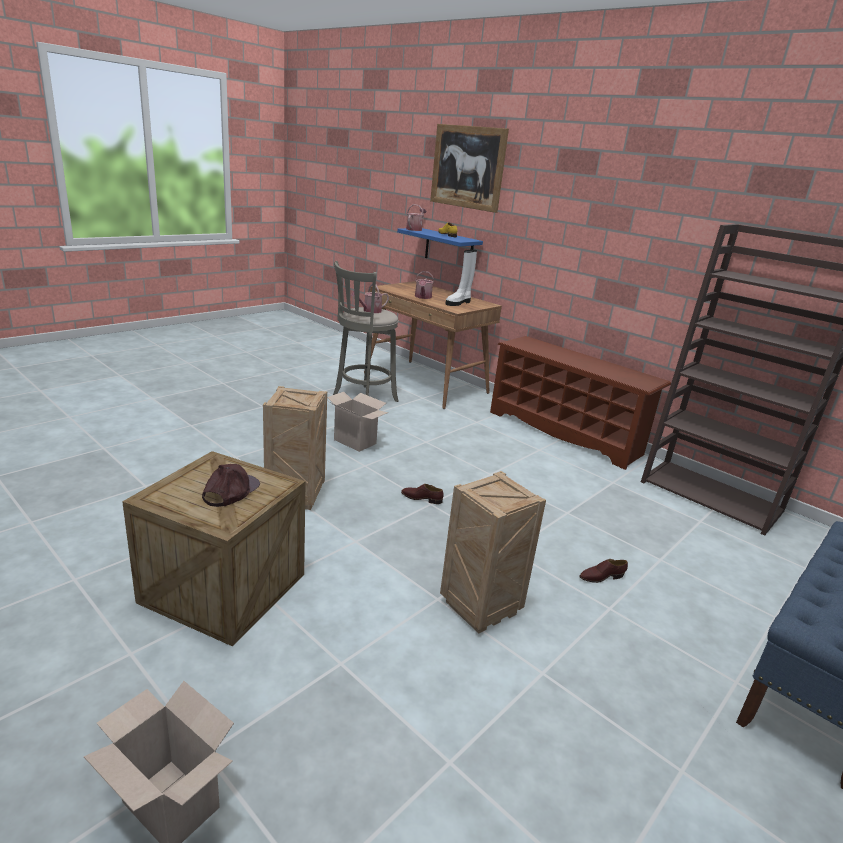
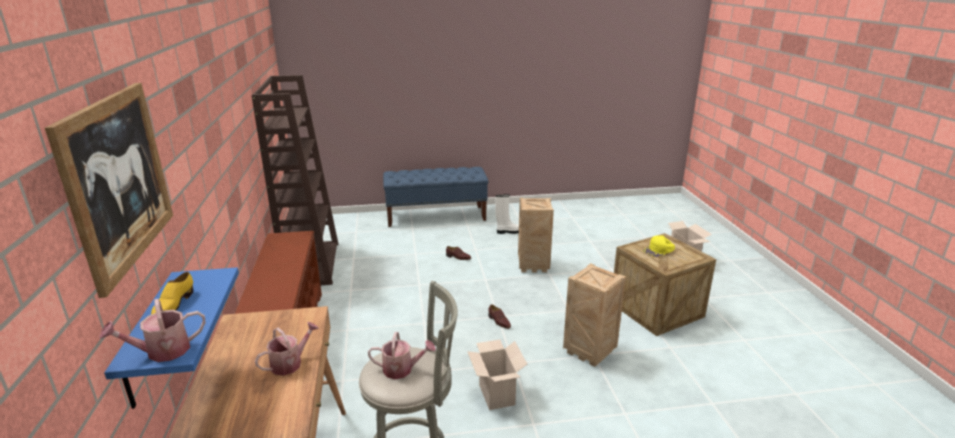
camera: 140 degrees left, 0 degrees up
brown cap [202,464,260,507] -> yellow cap [642,235,675,257]
white boot [446,250,477,306] -> white boot moved to [495,194,519,234]

